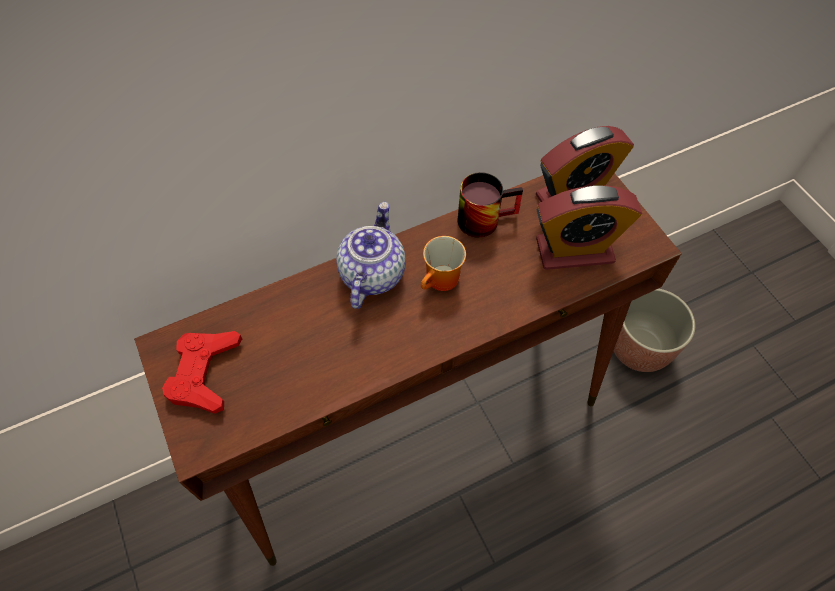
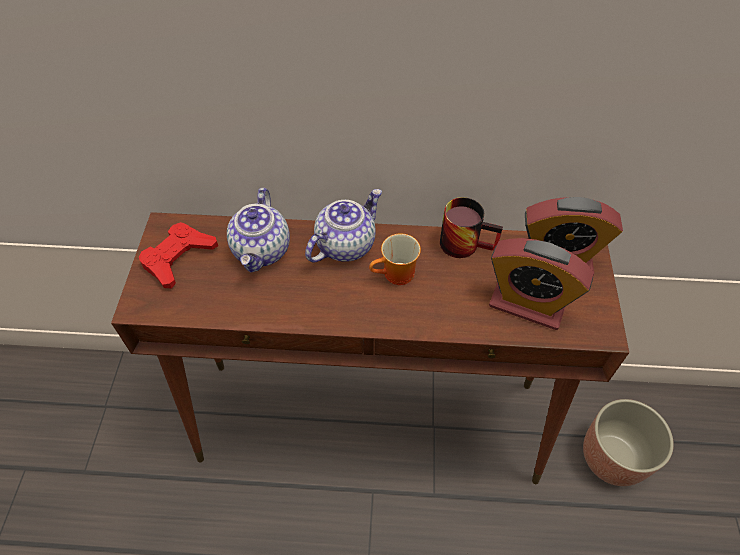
camera: 30 degrees right, 5 degrees down
none -> teapot [227,188,290,272]

